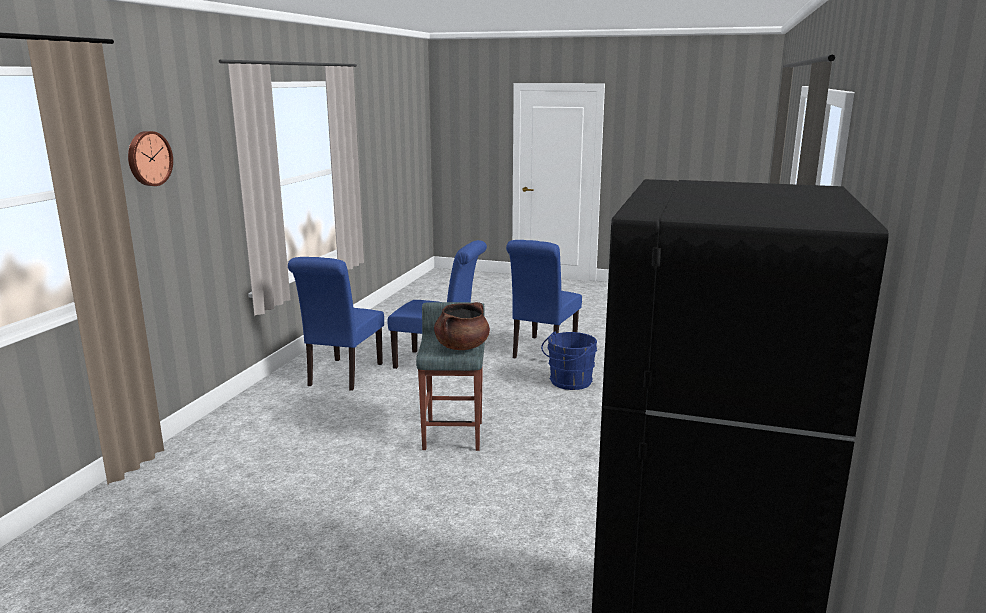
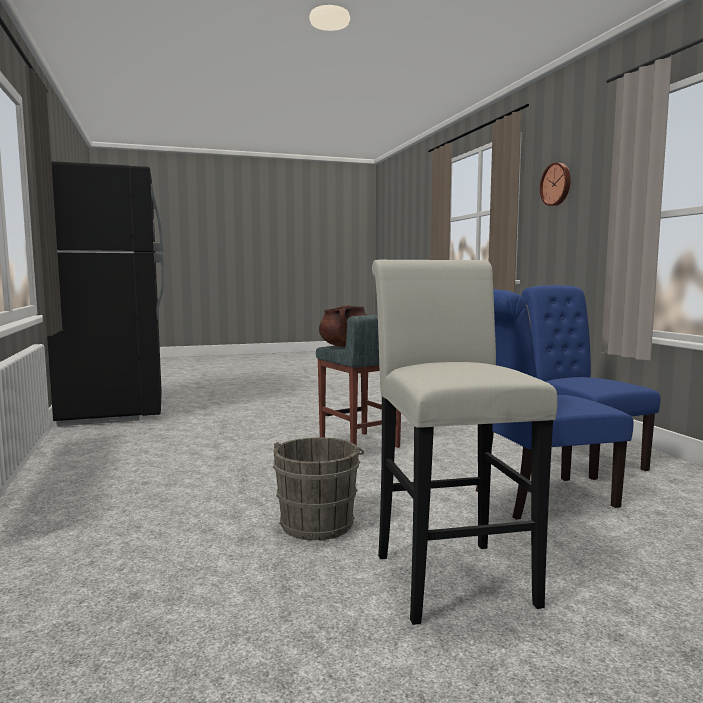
camera: 145 degrees right, 10 degrees down
blue chair [506,240,582,359] -> white stool [372,260,558,625]
blue bucket [541,332,597,390] -> grey bucket [273,437,364,540]

